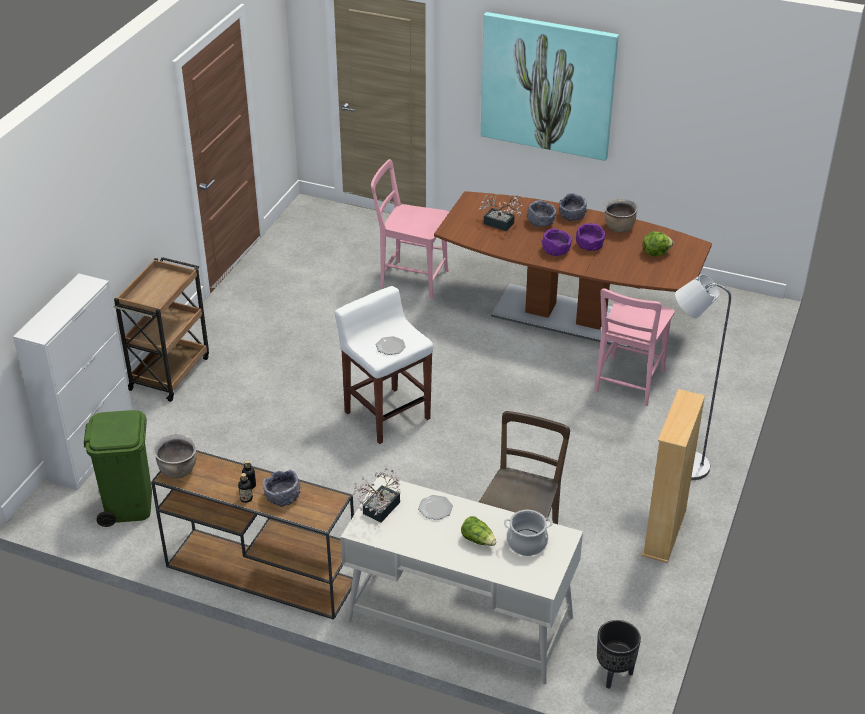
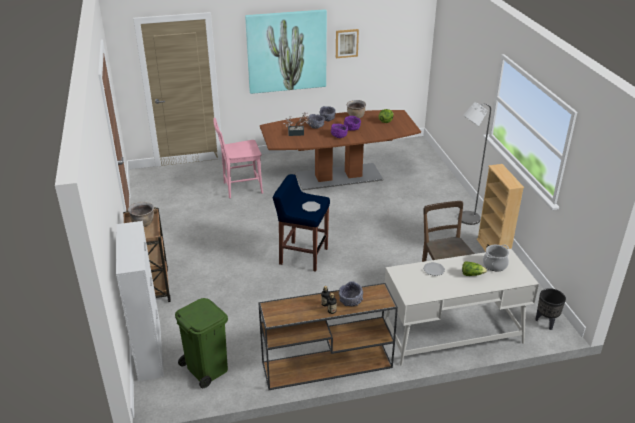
camera: 35 degrees left, 5 degrees down
brown cooking pot [153,434,197,479] -> brown cooking pot moved to [128,202,154,227]
white stool [334,286,433,444] -> blue stool [273,174,330,272]
potted plant [353,468,401,522] -> none
pink chair [595,288,675,406] -> none
none -> picture [336,29,359,58]

